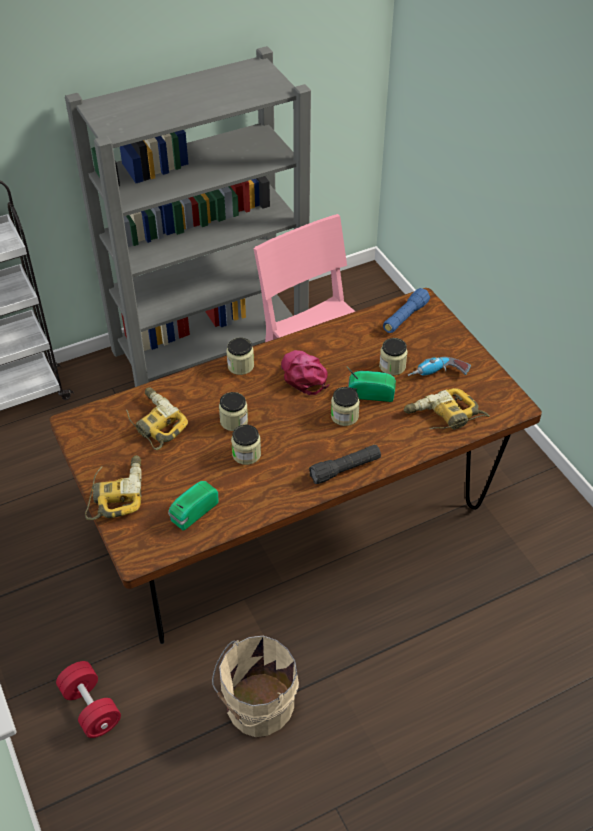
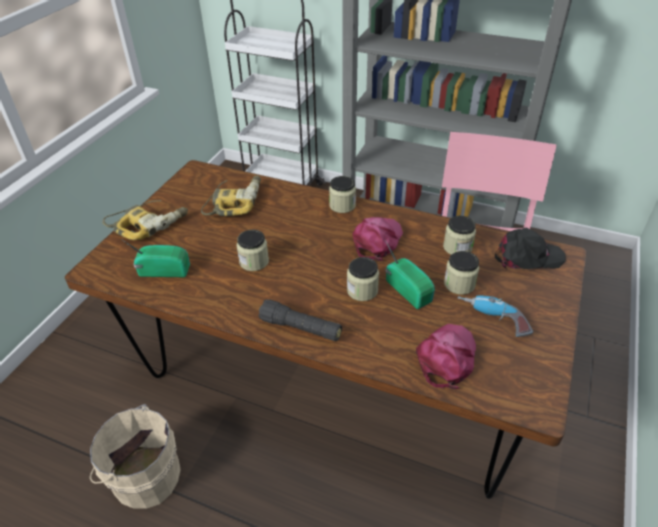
camera: 50 degrees right, 5 degrees down
red dumbbell [56,661,121,738] -> none
jar [219,392,248,431] -> jar moved to [443,216,476,255]
blue flashlight [383,288,430,333] -> black cap [495,228,566,269]
power drill [404,388,490,430] -> pink cap [416,324,476,389]

